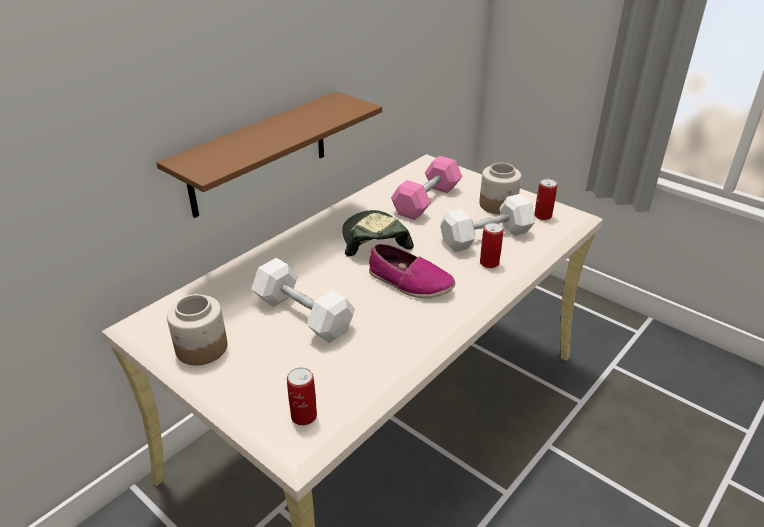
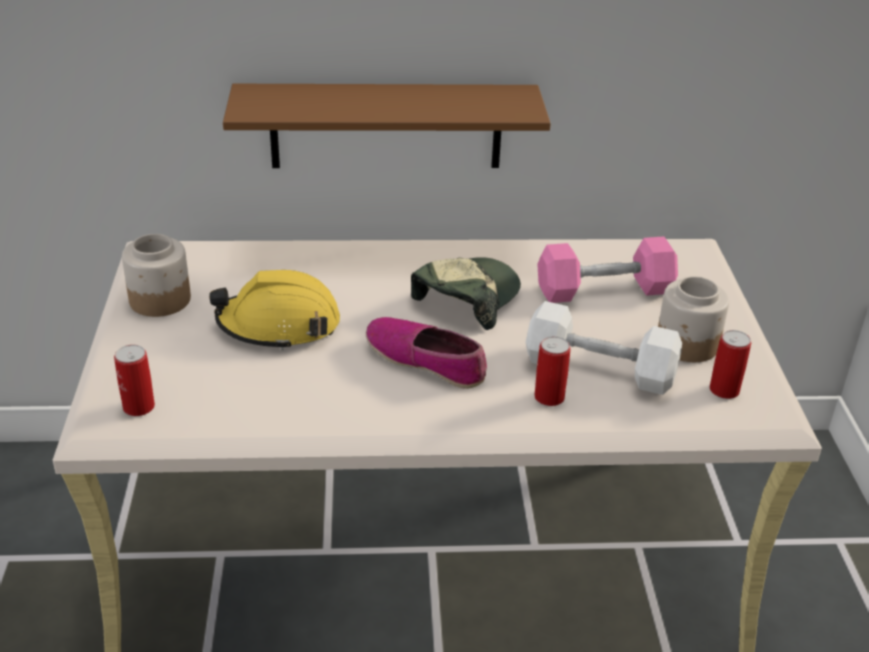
camera: 45 degrees right, 0 degrees up
white dumbbell [251,258,355,343] -> yellow hard hat [209,270,340,351]
shoe [369,243,455,298] -> shoe turned 135 degrees clockwise [366,317,487,389]

